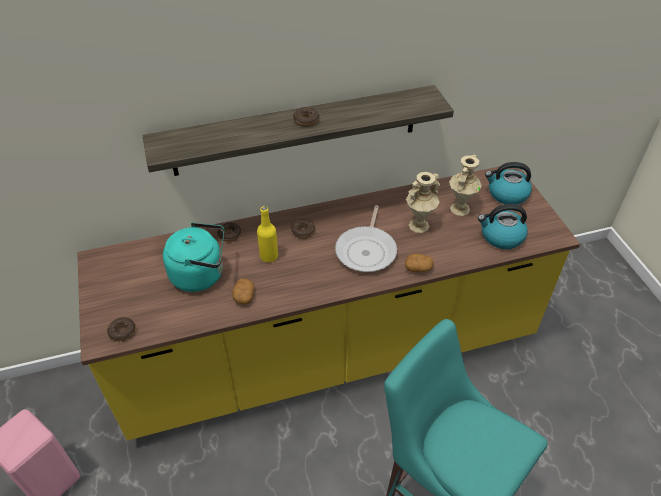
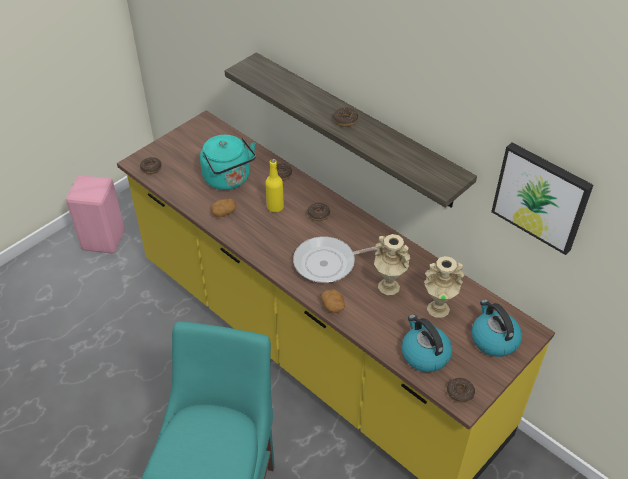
camera: 60 degrees right, 0 degrees up
none -> donut [447,378,475,403]
none -> picture [491,143,593,255]

